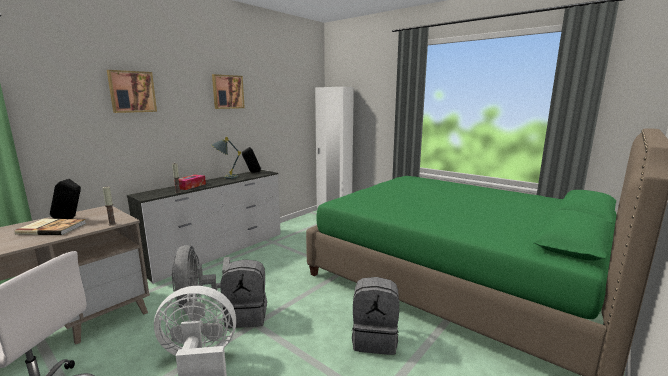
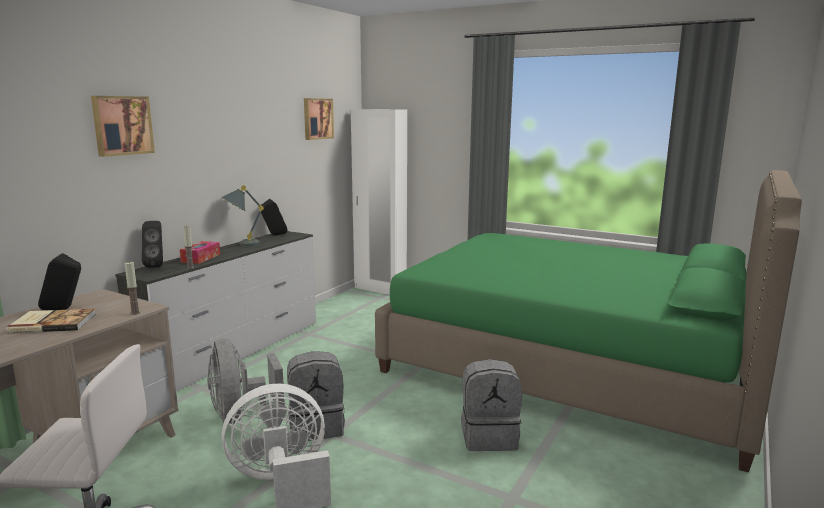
camera: 10 degrees left, 0 degrees up
picture [212,74,245,109] -> picture moved to [304,98,334,140]
none -> black speaker [142,221,163,268]

